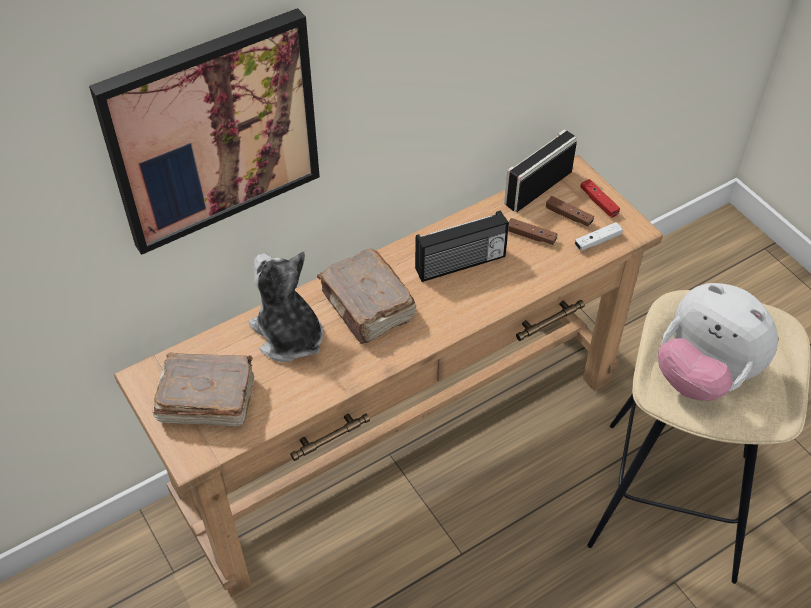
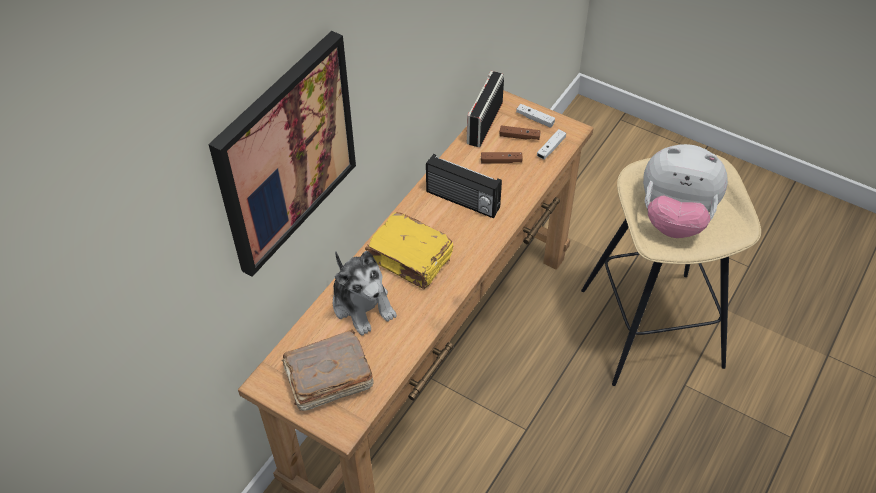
camera: 25 degrees left, 0 degrees up
plush toy [249,252,324,362] -> plush toy turned 150 degrees counterclockwise [333,251,397,336]
brown book [317,249,416,344] -> yellow book [365,212,453,289]
radio [415,210,509,282] -> radio turned 75 degrees clockwise [426,154,502,218]
red game controller [580,179,620,218] -> white game controller [516,104,555,128]

